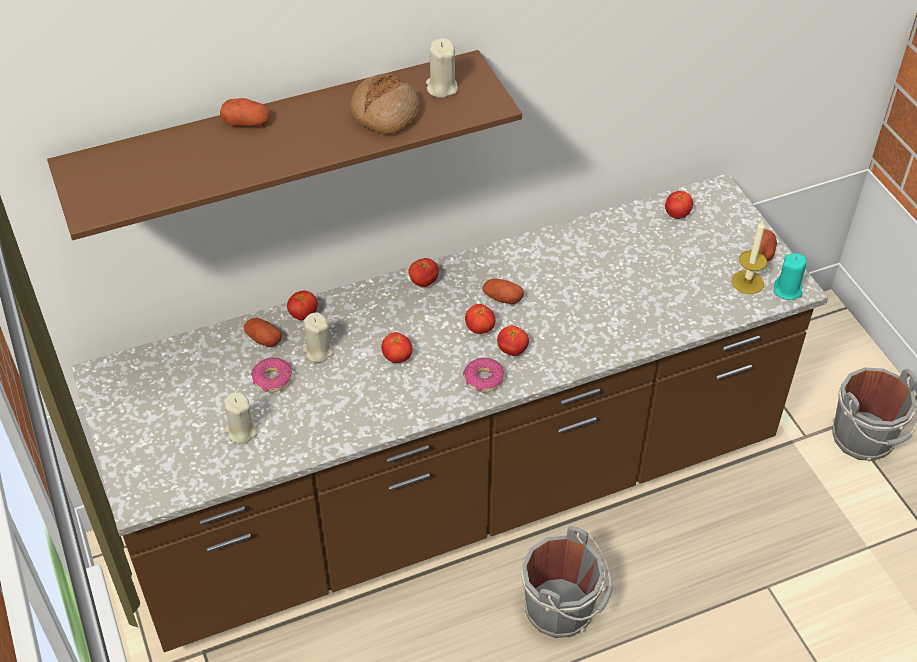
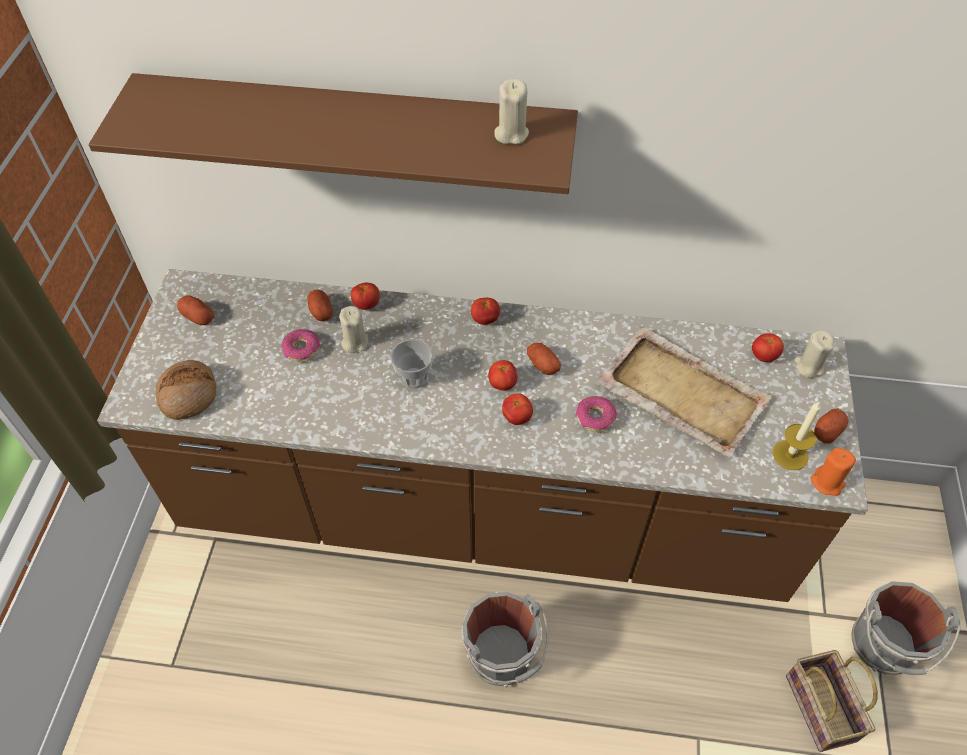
camera: 30 degrees right, 5 degrees up
potato [220,98,270,127] -> potato moved to [177,295,214,325]
beige candle [223,392,258,444] -> beige candle moved to [794,330,834,378]
bread [350,73,419,134] -> bread moved to [156,360,216,420]
tomato [381,332,412,363] -> cup [391,339,433,389]
donut [463,358,504,393] -> donut moved to [575,396,617,433]
turquoise candle [773,253,807,300] -> orange candle [810,448,856,496]
none -> beige tray [596,326,772,457]
none -> basket [786,650,878,752]

